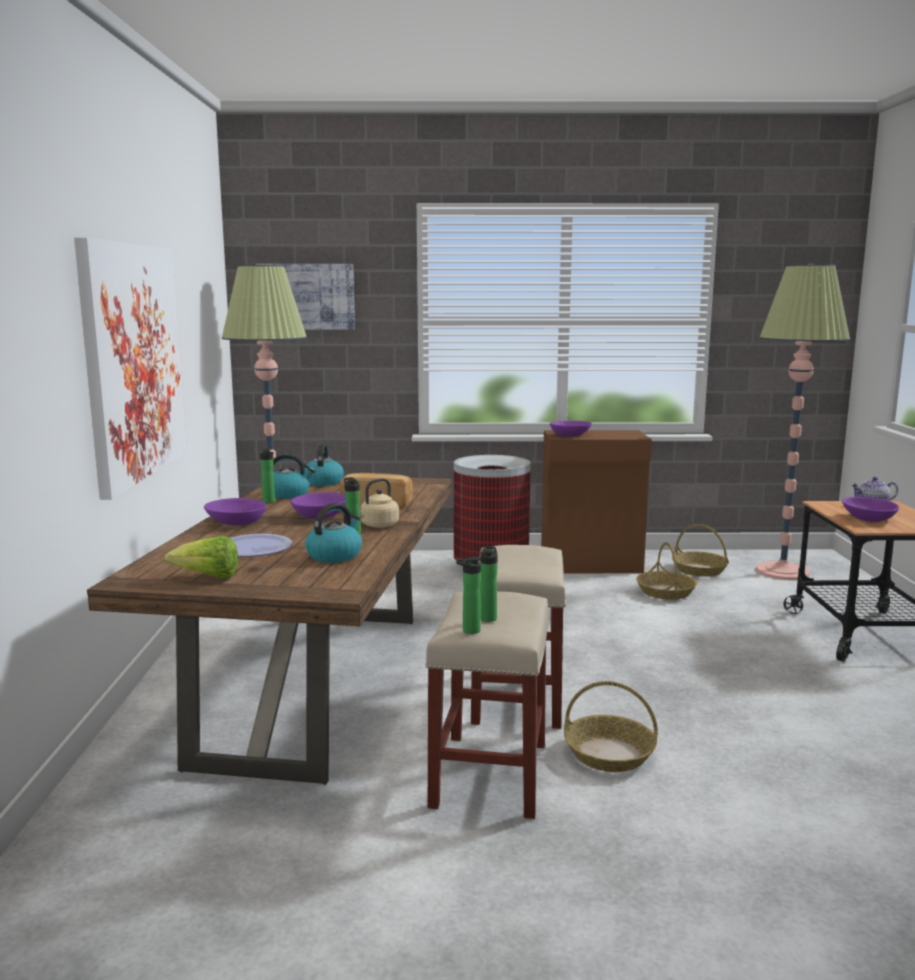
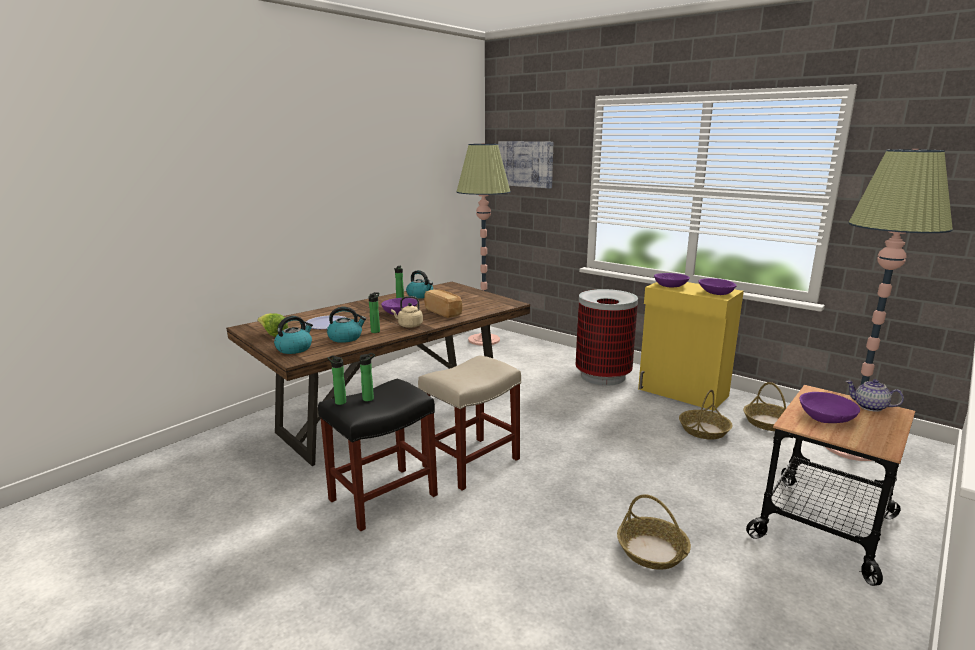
camera: 40 degrees right, 5 degrees up
picture [74,237,187,500] -> none
purple bowl [204,498,267,526] -> purple bowl moved to [699,278,737,295]
kettle [304,444,344,486] -> kettle moved to [274,316,313,354]
beige stool [425,591,549,819] -> black stool [318,379,438,531]
brown cabinet [541,430,652,573] -> yellow cabinet [638,282,744,411]
basket [564,681,658,772] -> basket moved to [617,494,691,570]

